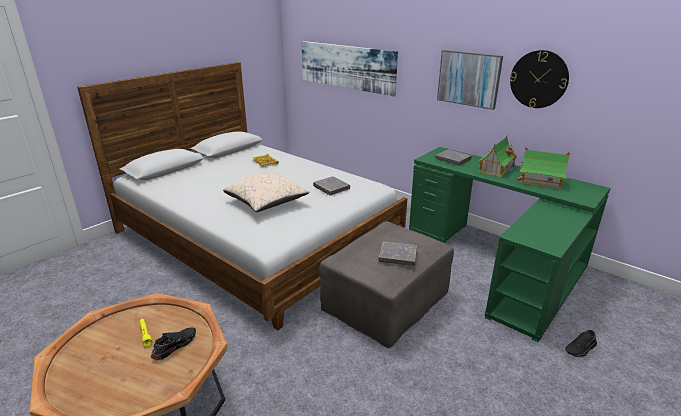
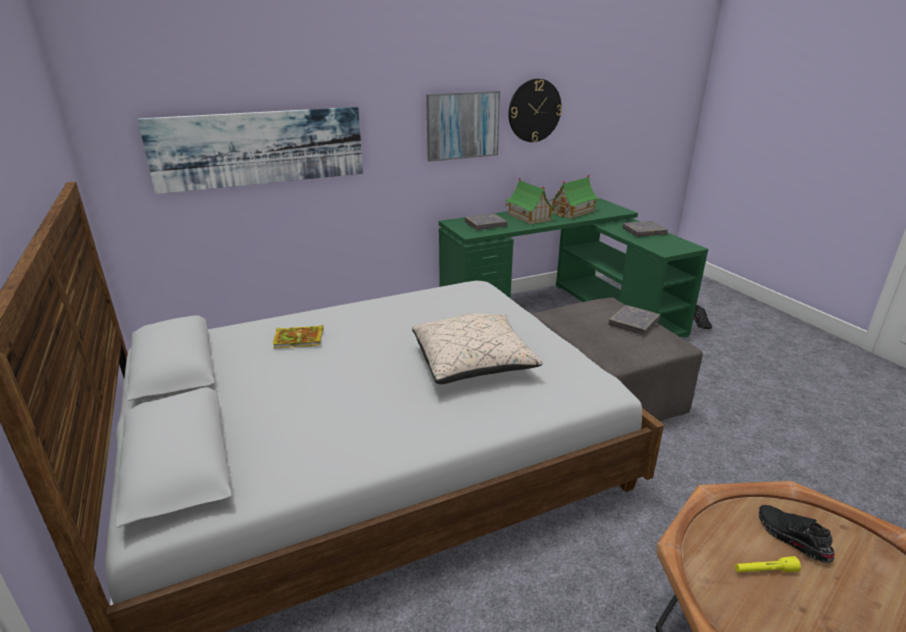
camera: 65 degrees left, 0 degrees up
grey book [313,176,350,195] -> grey book moved to [622,221,668,237]

